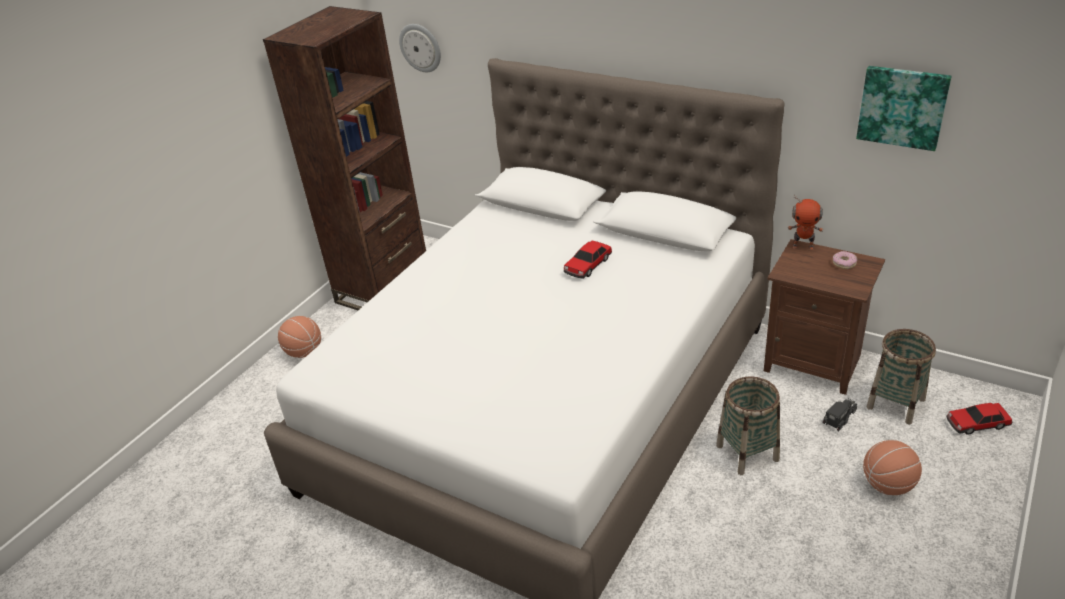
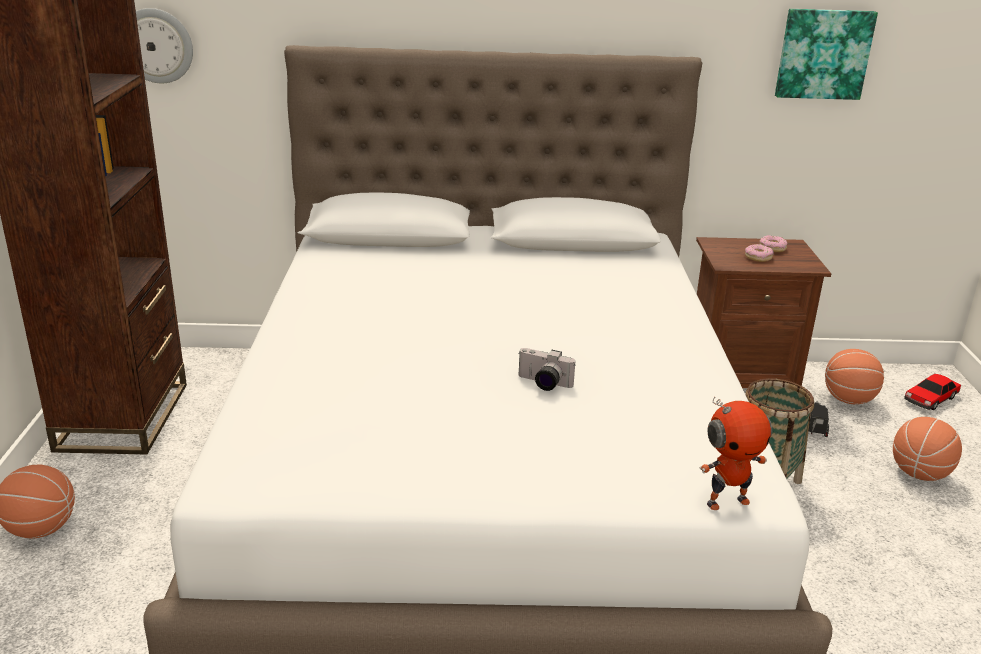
camera: 35 degrees left, 10 degrees down
toy car [564,241,612,279] -> none
toy robot [788,196,823,250] -> toy robot moved to [700,397,772,510]
basket [867,329,936,424] -> basketball [825,349,884,404]
none -> camera [518,348,576,391]
none -> donut [745,244,774,262]

